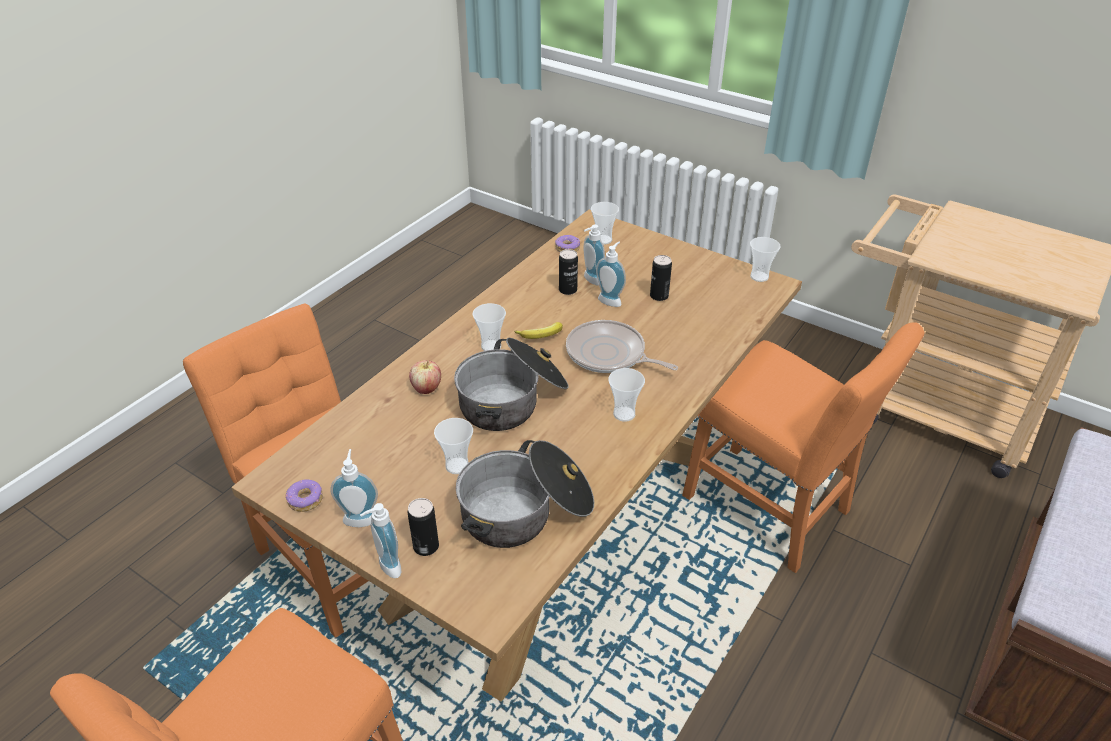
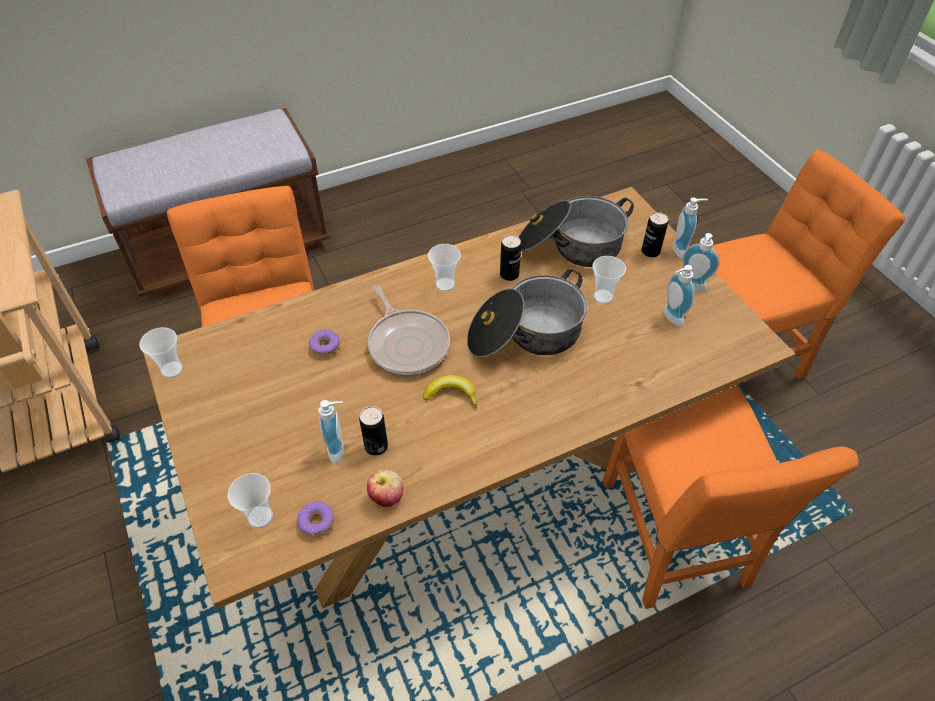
camera: 150 degrees left, 10 degrees up
donut [286,479,323,512] -> donut moved to [309,330,340,357]
apple [409,360,441,394] -> apple moved to [367,469,403,507]
cup [472,303,506,351] -> none
soap dispenser [596,242,626,307] -> soap dispenser moved to [663,265,694,327]
can [650,255,672,301] -> can moved to [500,235,521,281]

